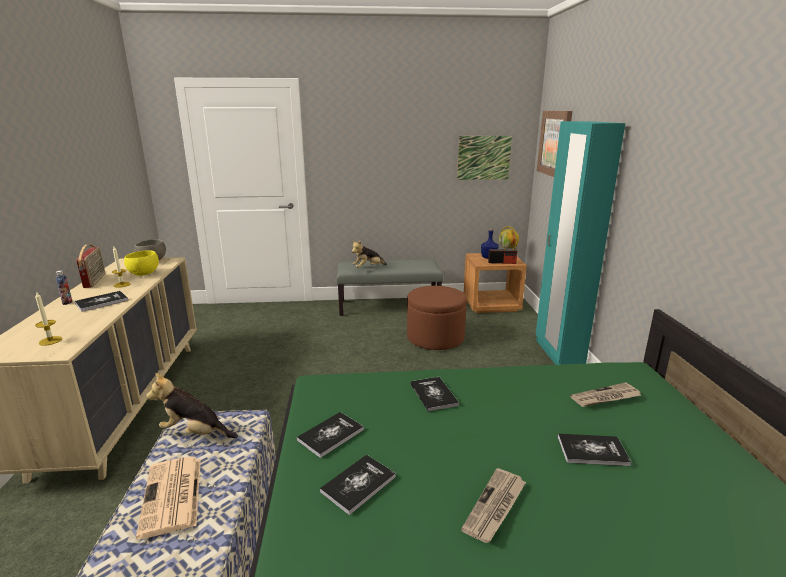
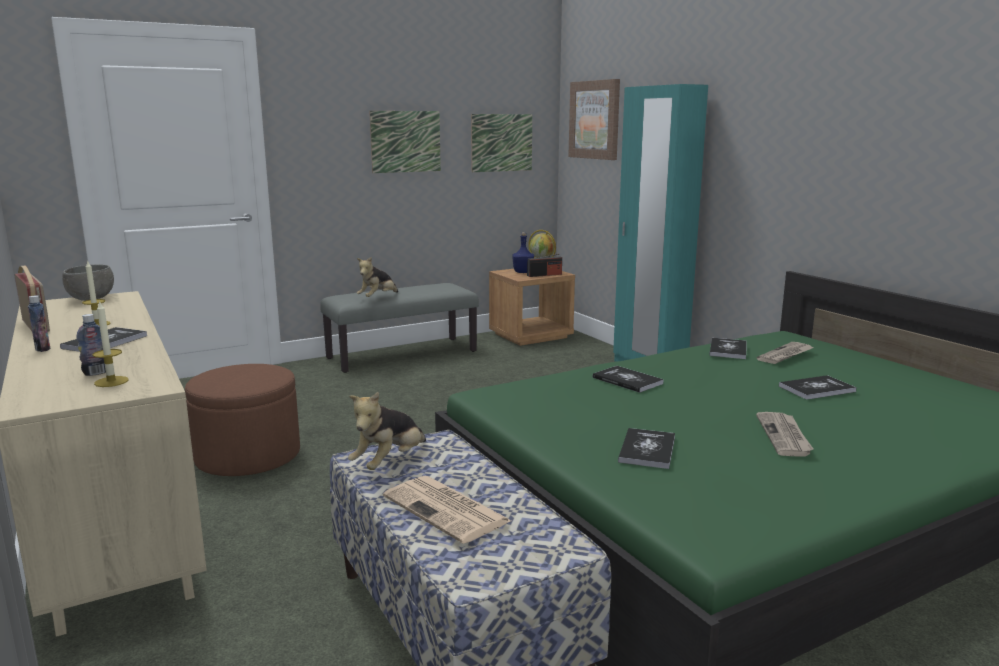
camera: 25 degrees left, 5 degrees down
yellow bowl [124,250,159,276] -> none
plush toy [146,373,238,438] -> plush toy turned 45 degrees counterclockwise [348,392,426,470]
book [296,412,364,458] -> book moved to [709,338,746,359]
brown ottoman [407,286,467,350] -> brown ottoman moved to [185,364,300,476]
none -> bottle [76,314,106,376]
none -> picture [369,111,441,173]

